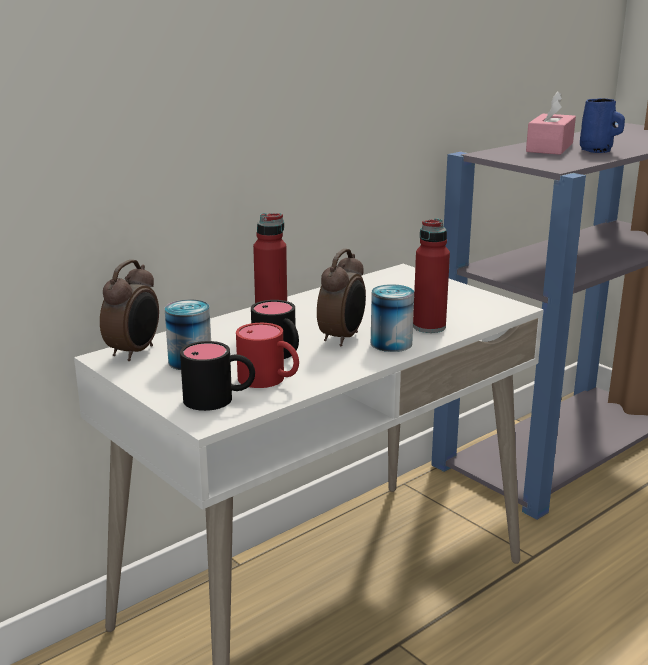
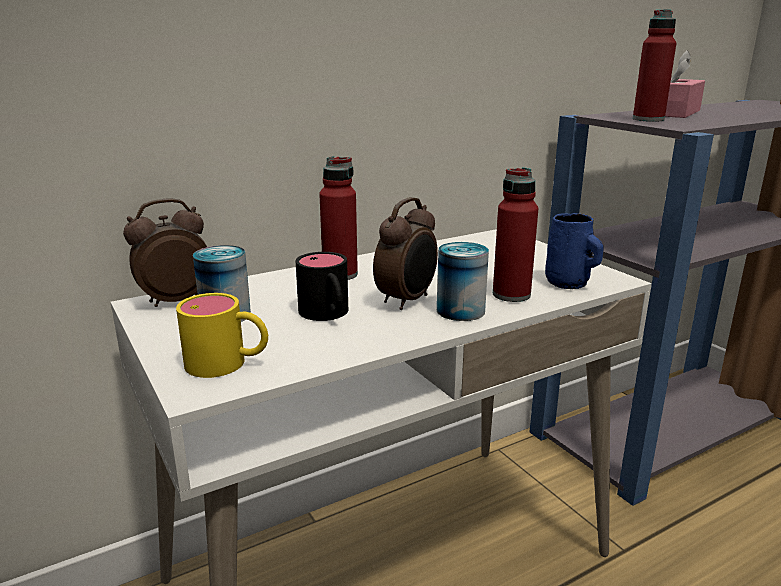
camera: 10 degrees right, 0 degrees up
alarm clock [100,260,159,361] -> alarm clock turned 150 degrees counterclockwise [123,198,207,307]
black mug [180,341,255,411] -> yellow mug [176,293,268,378]
red mug [236,323,299,388] -> none
blue mug [580,98,625,153] -> blue mug moved to [545,213,604,289]
none -> red bottle [633,9,676,122]

